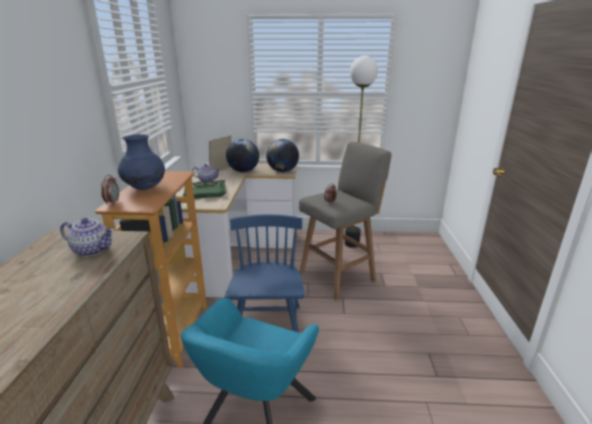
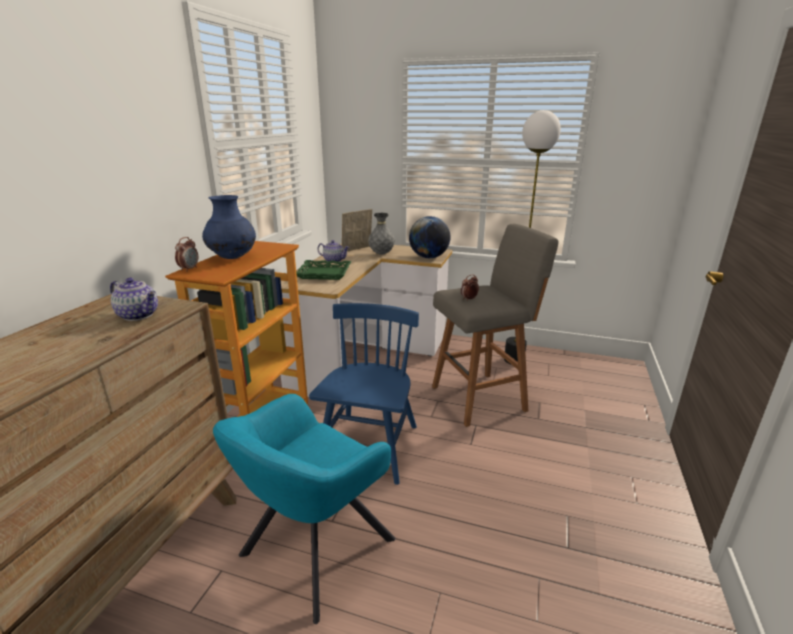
camera: 15 degrees right, 0 degrees up
globe [226,139,259,172] -> grey vase [368,213,395,255]

